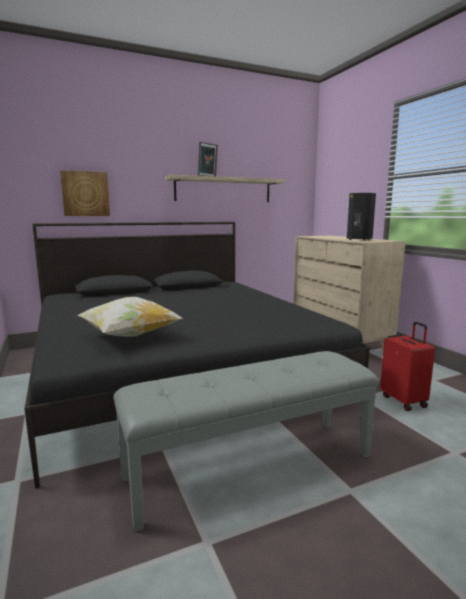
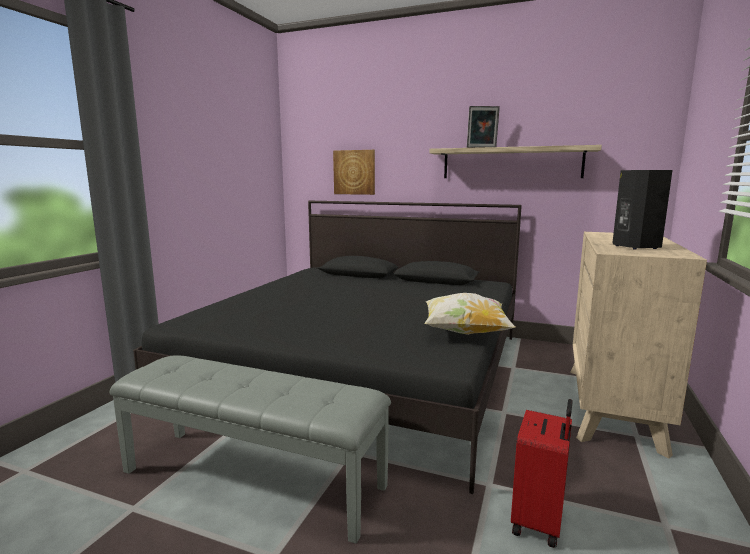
camera: 45 degrees right, 0 degrees up
pillow [77,297,182,337] -> pillow moved to [424,293,516,335]

